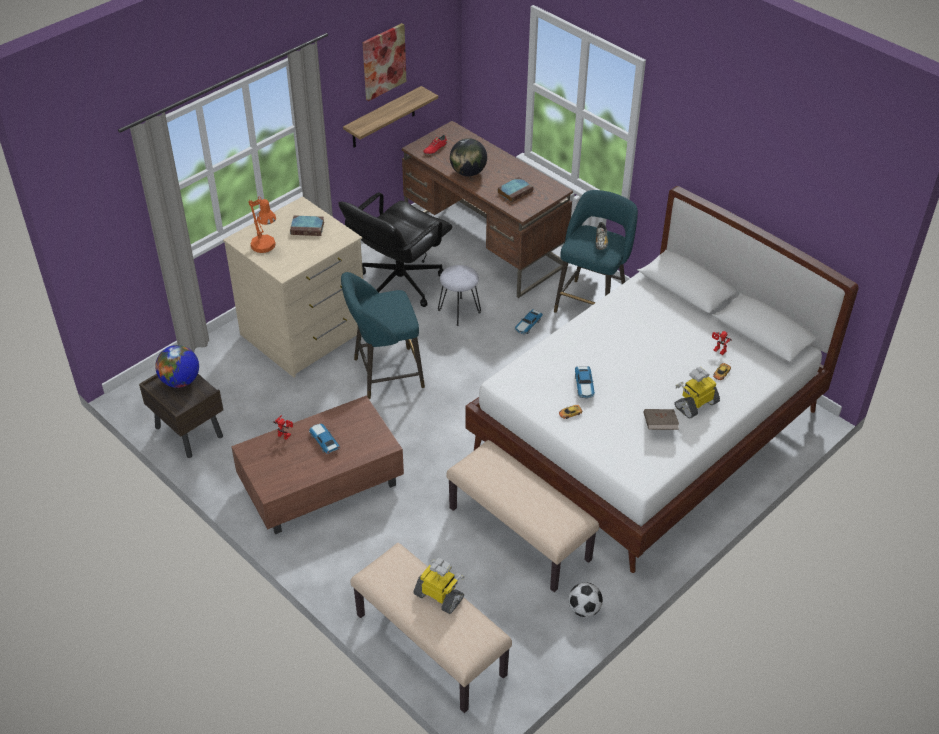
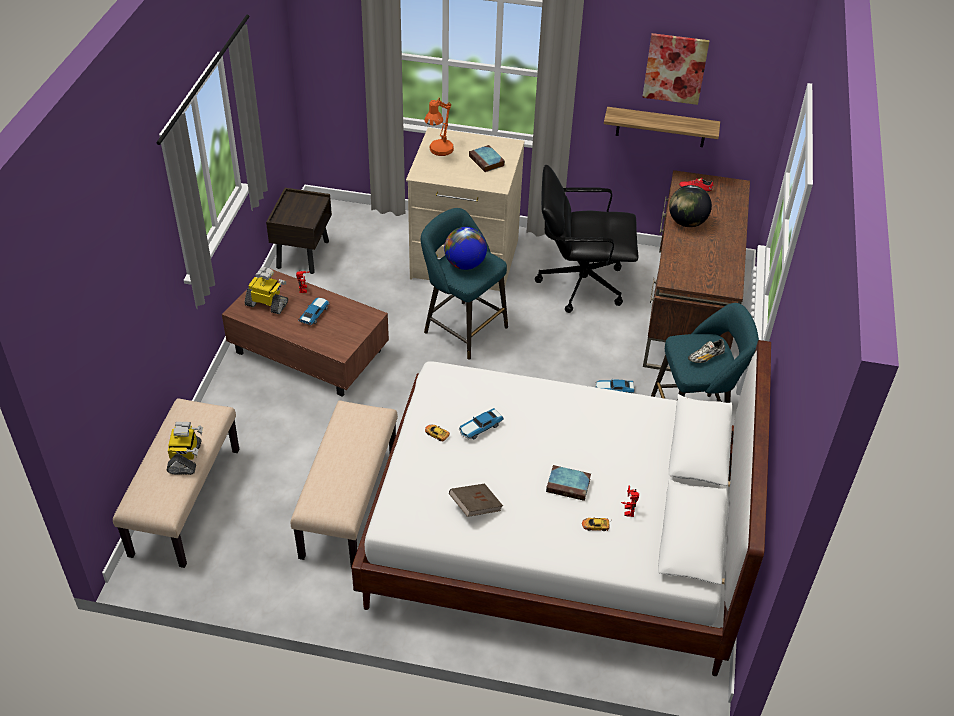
camera: 55 degrees right, 0 degrees up
globe [155,345,199,388] -> globe moved to [444,227,487,270]
grey stool [438,265,481,326] -> none
book [498,177,533,203] -> book moved to [546,465,591,501]
football [568,582,603,617] -> none
toy robot [674,367,720,419] -> toy robot moved to [245,267,288,314]

